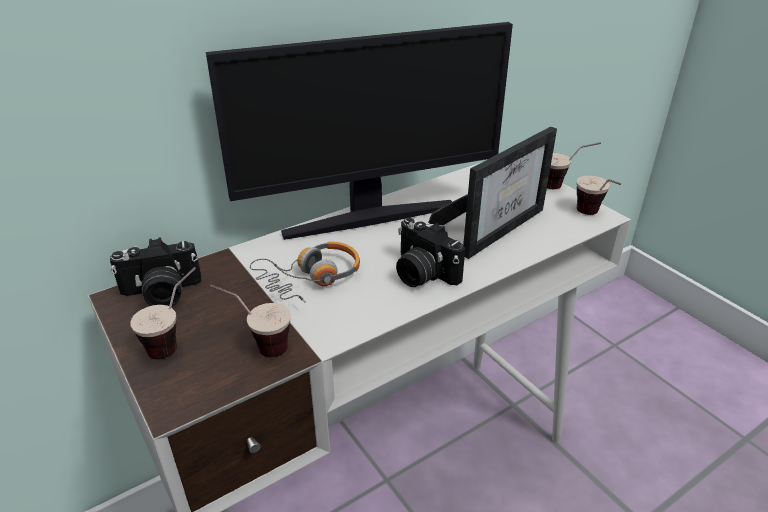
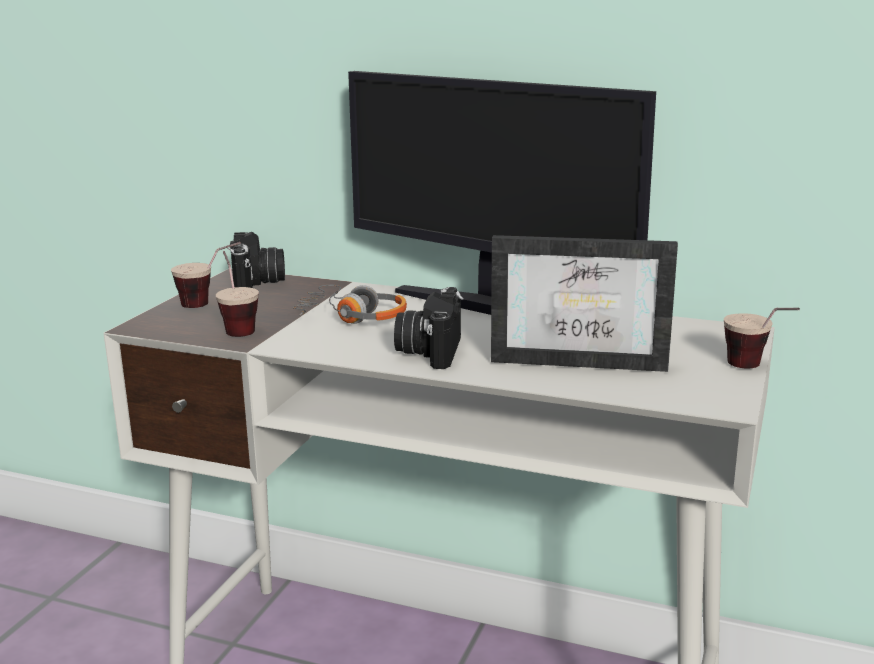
camera: 55 degrees right, 15 degrees down
camera [110,237,201,306] -> camera turned 135 degrees counterclockwise [227,232,285,288]
cup [577,176,621,215] -> none

